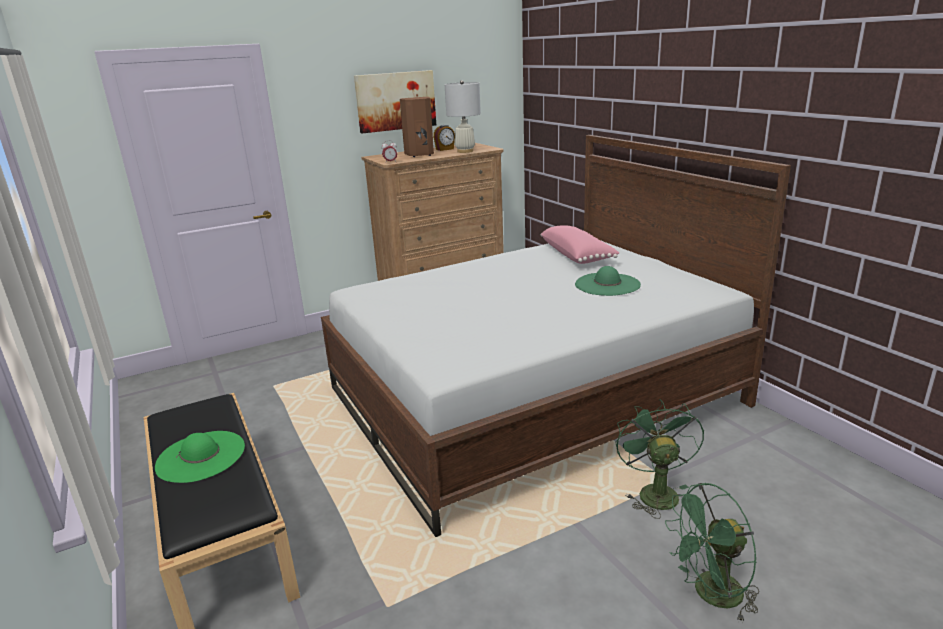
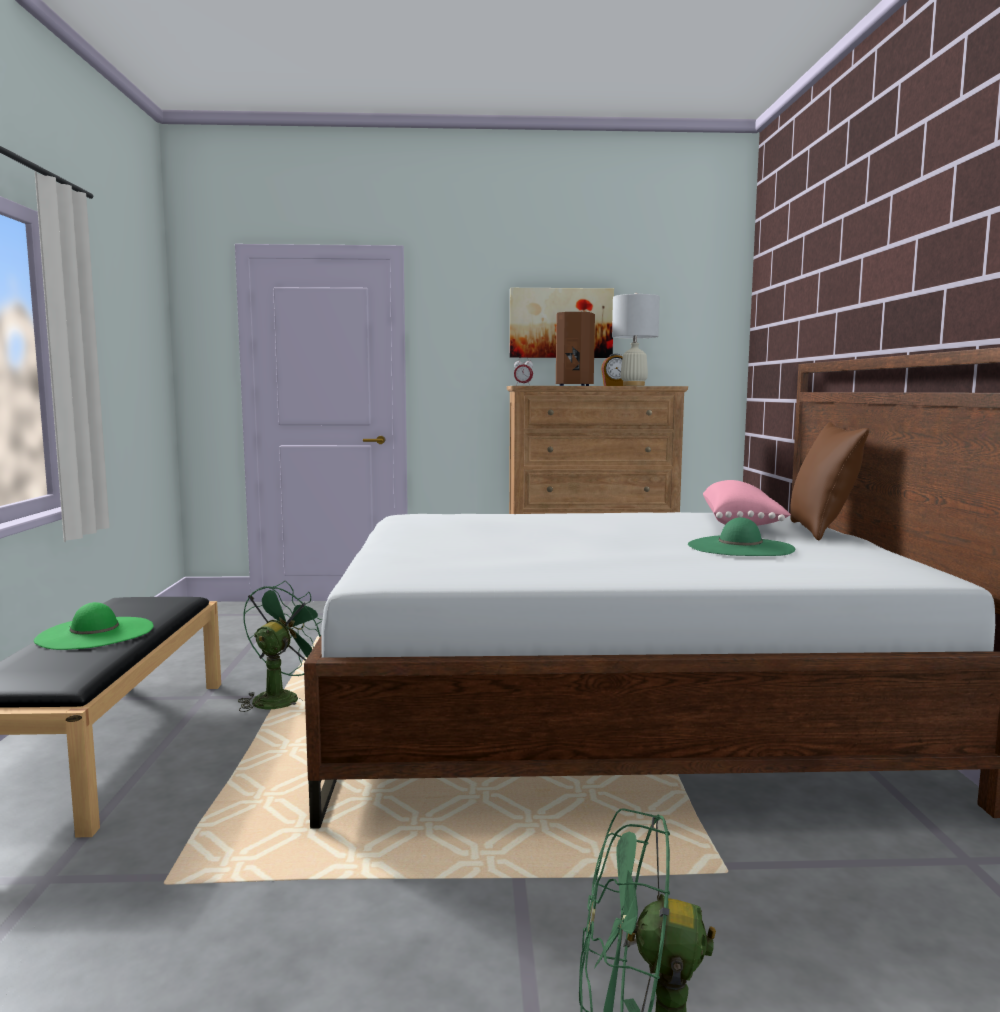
camera: 25 degrees right, 15 degrees down
green fan [615,399,704,519] -> green fan moved to [238,581,323,712]
none -> brown pillow [790,422,869,540]

